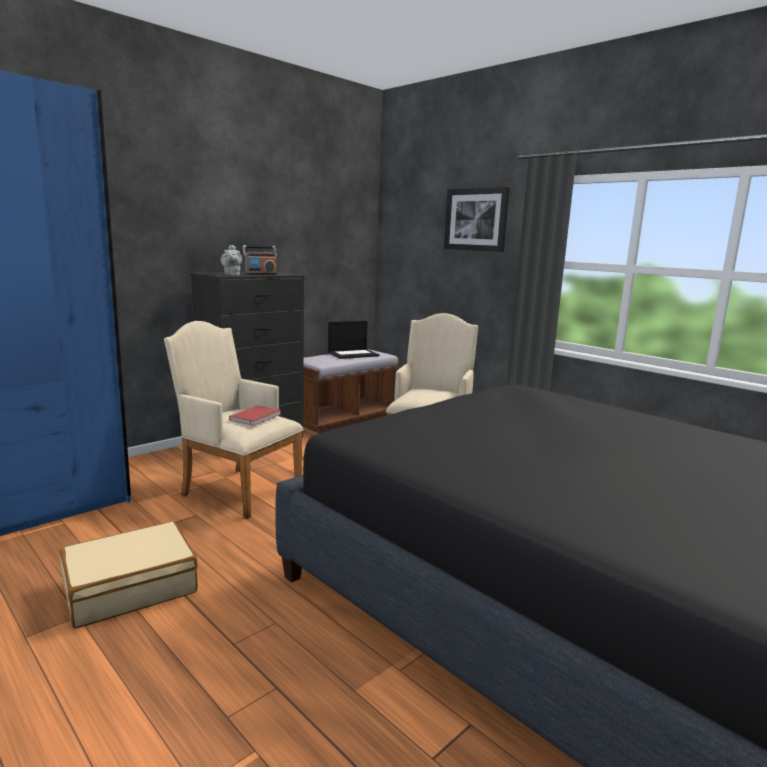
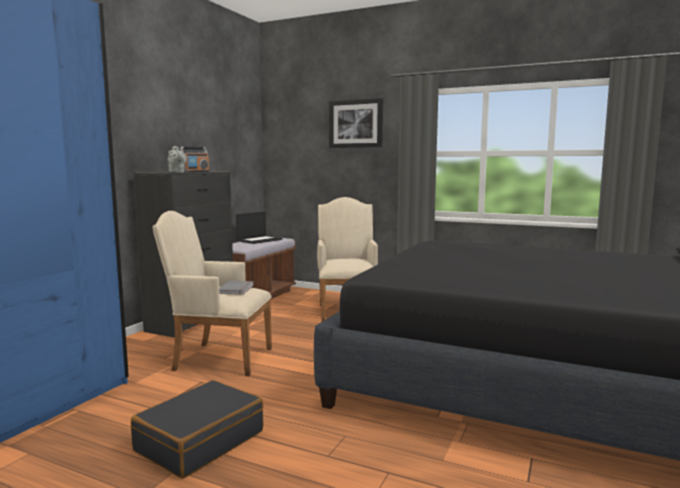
camera: 20 degrees left, 5 degrees down
beige suitcase [59,521,198,628] -> black suitcase [131,380,263,479]
red book [229,405,281,426] -> grey book [219,281,254,295]

